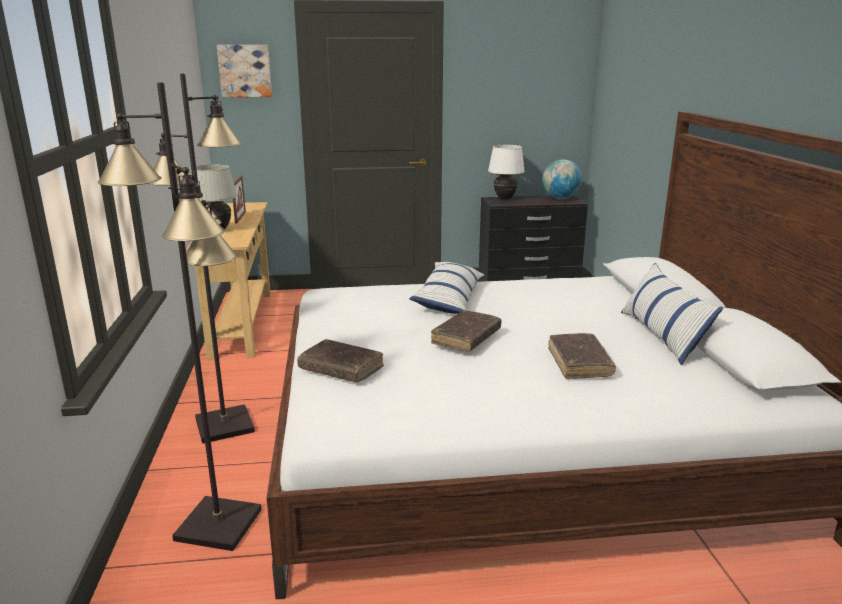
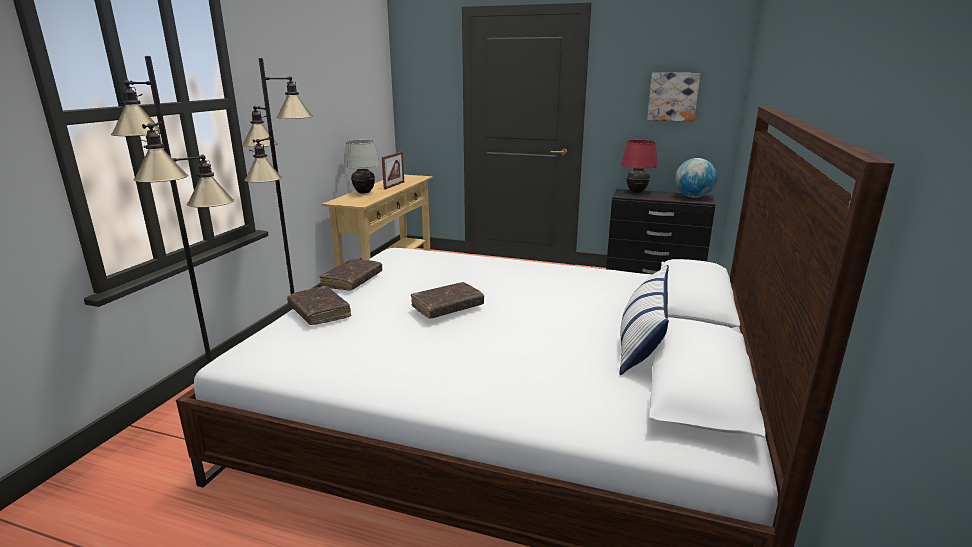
camera: 25 degrees right, 0 degrees up
picture [217,45,272,97] -> picture moved to [647,73,701,122]
pillow [409,262,485,314] -> none
white table lamp [488,145,525,199] -> red table lamp [621,140,658,193]
brown book [548,333,616,379] -> brown book moved to [320,259,382,290]

